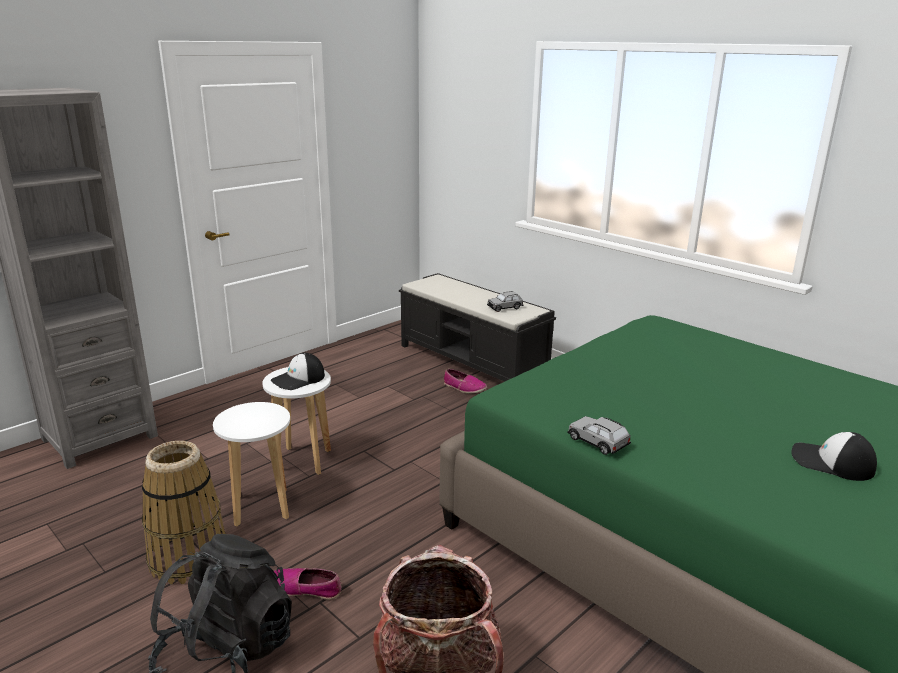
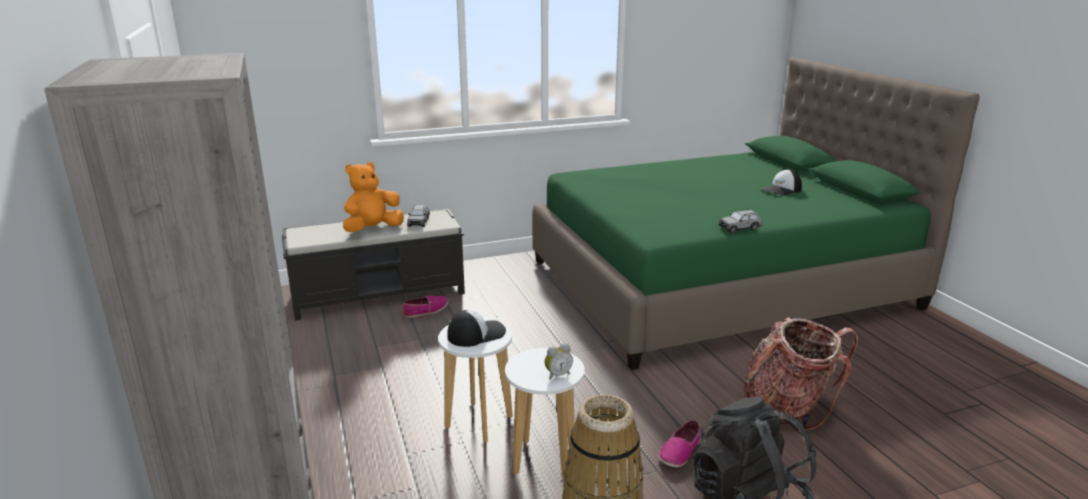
camera: 65 degrees left, 0 degrees up
cap [271,353,325,390] -> cap turned 105 degrees counterclockwise [447,310,506,347]
none -> orange plush toy [343,162,404,232]
none -> alarm clock [545,343,573,380]

